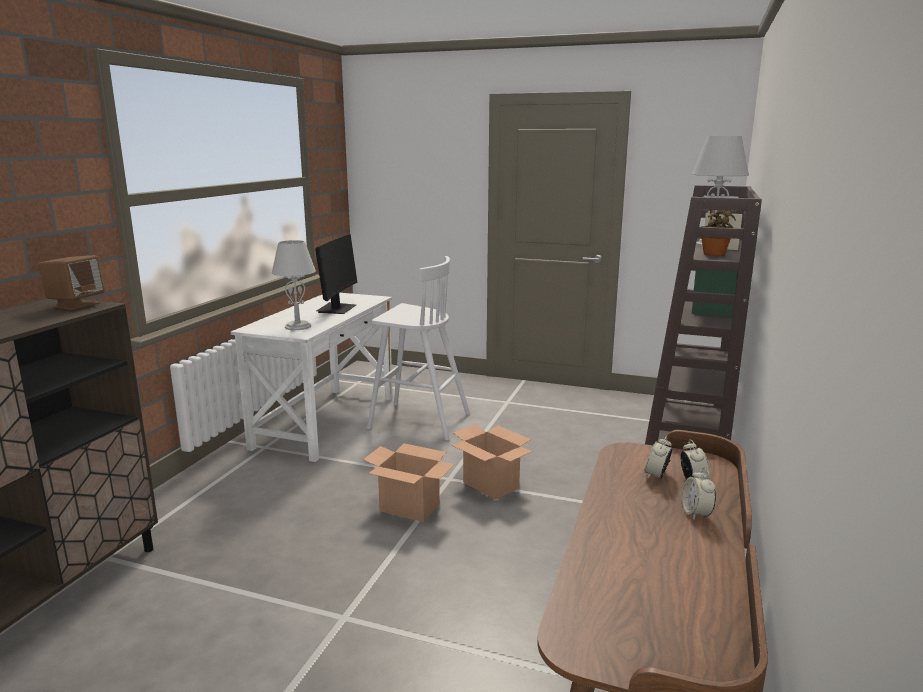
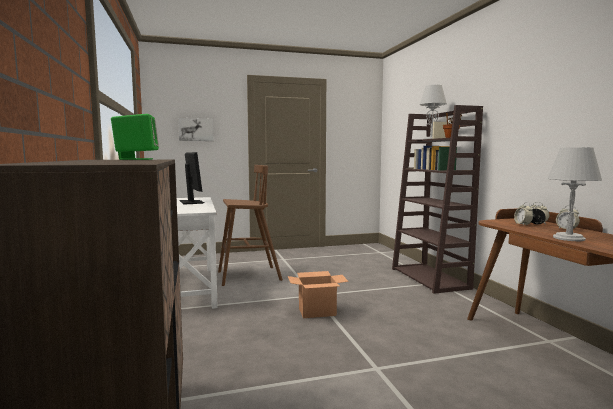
camera: 35 degrees left, 10 degrees down
brown speaker [38,255,105,310] -> green speaker [111,114,159,160]
grey table lamp [272,240,316,330] -> grey table lamp moved to [547,147,602,241]
white stool [367,256,470,441] -> brown stool [218,165,283,286]
cardboard box [452,424,533,500] -> none
none -> picture [178,118,213,141]

